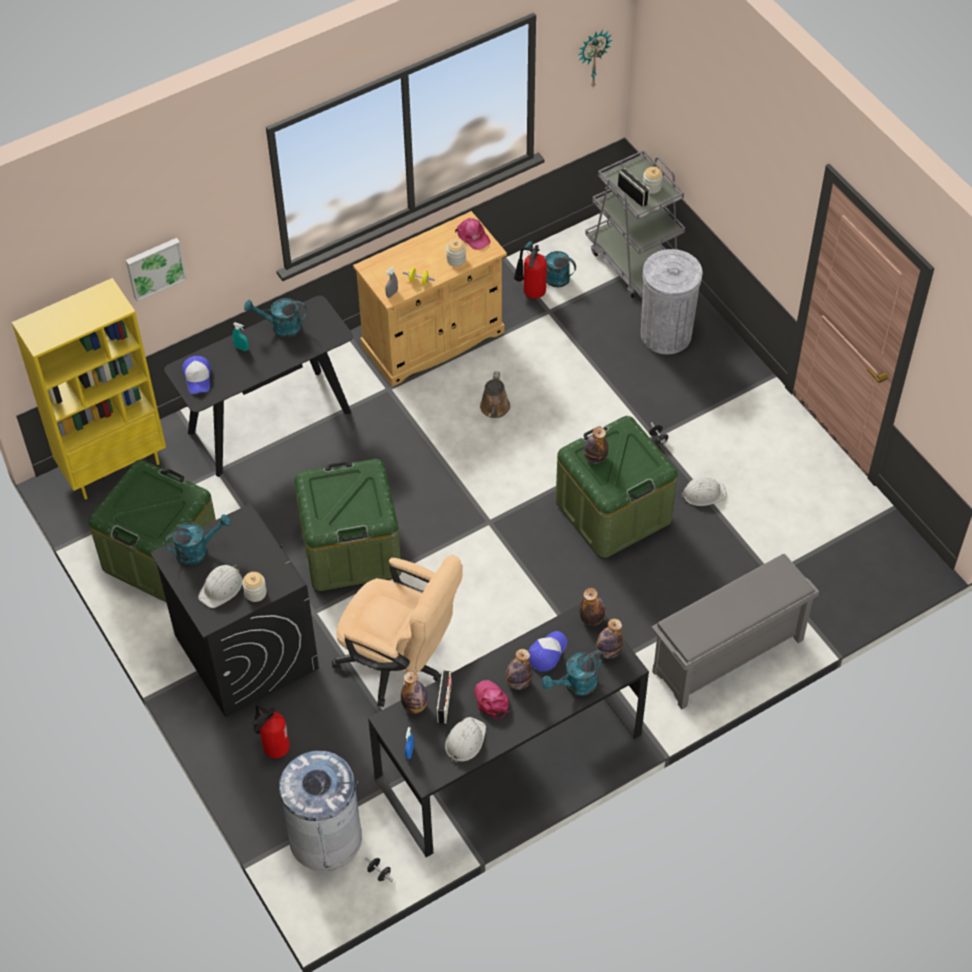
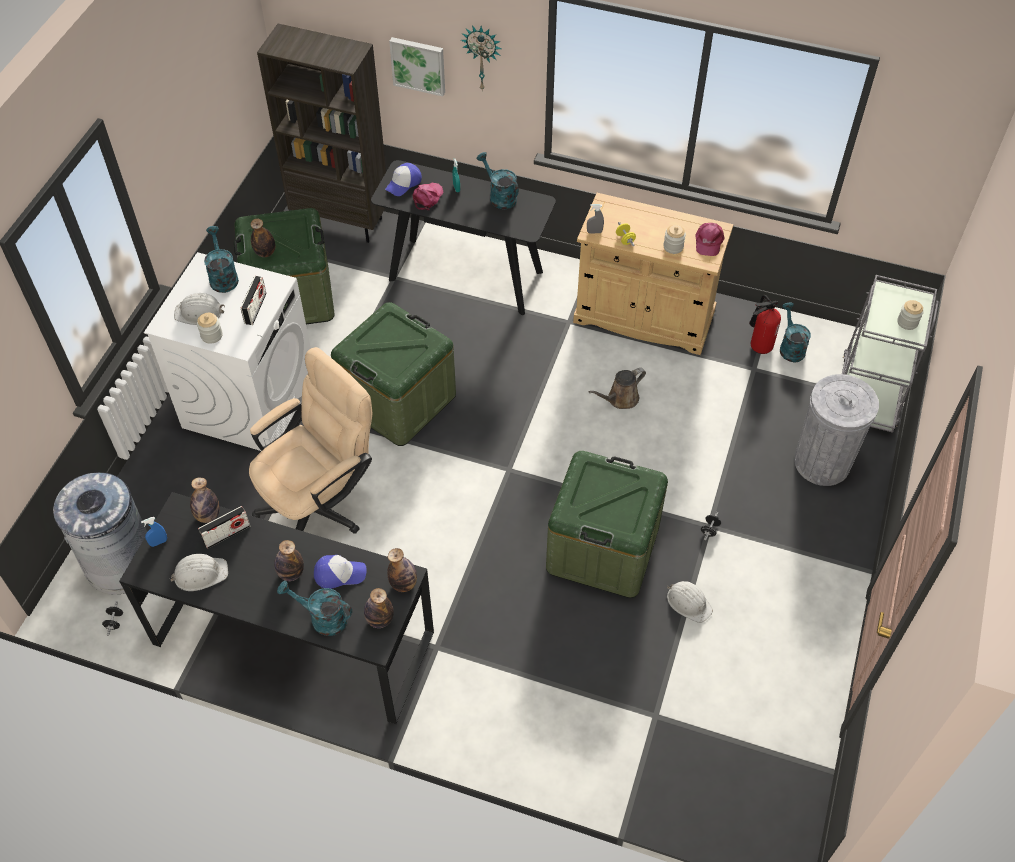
camera: 50 degrees right, 0 degrees up
yellow bookcase [12,278,166,499] -> brown bookcase [257,24,386,243]
black washing machine [150,503,319,717] -> white washing machine [144,252,311,451]
turquoise watering can [164,514,231,565] -> turquoise watering can turned 135 degrees counterclockwise [204,226,239,293]
fire extinguisher [252,705,290,759] -> none
beige office chair [332,555,463,707] -> beige office chair turned 120 degrees counterclockwise [249,347,372,534]
pink cap [474,680,511,719] -> pink cap moved to [412,183,443,210]
wall clock [578,30,612,87] -> wall clock moved to [461,25,502,90]
bottle [584,427,608,464] -> bottle moved to [251,219,275,257]
radio [618,168,650,207] -> radio moved to [241,276,267,325]
grey shoe rack [651,553,819,710] -> none

